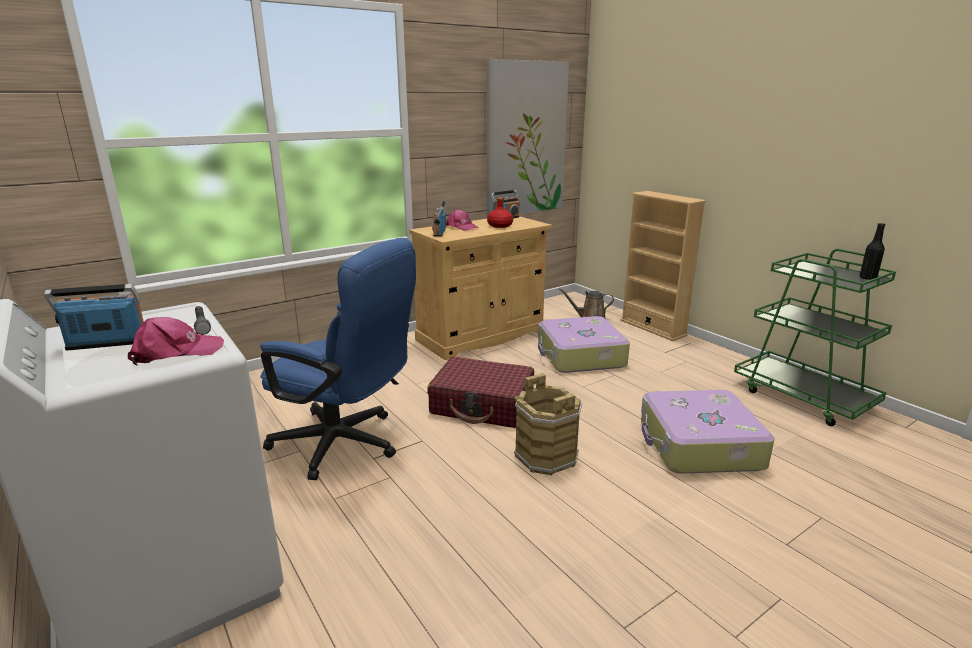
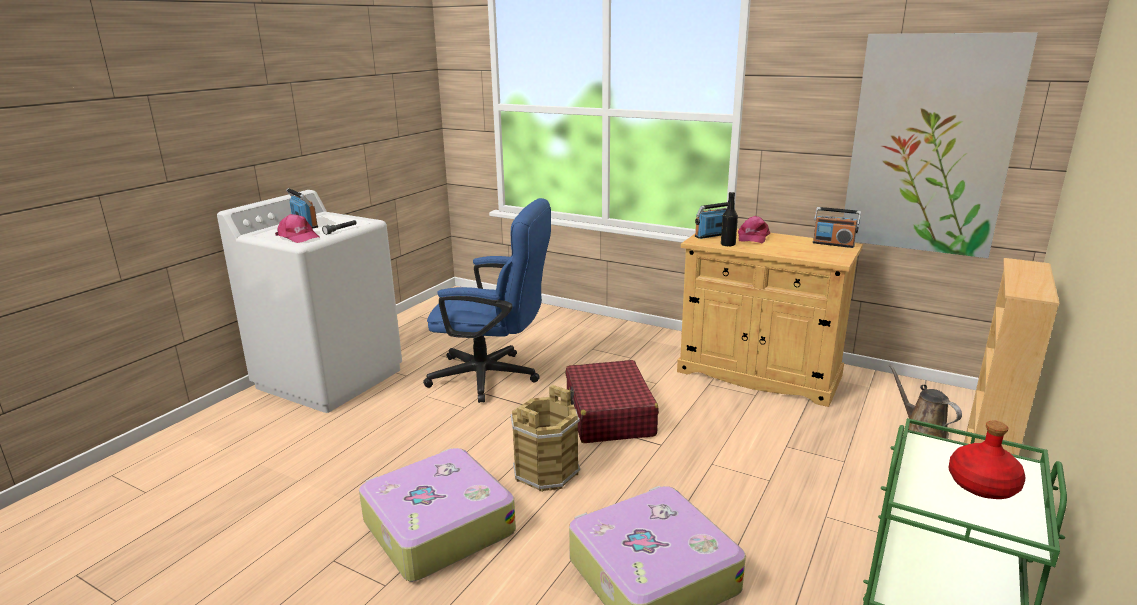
camera: 65 degrees right, 0 degrees up
blue office chair [260,238,416,480] -> blue office chair turned 75 degrees counterclockwise [423,198,551,403]
red bottle [487,197,513,228] -> red bottle moved to [948,420,1025,499]
suitcase [538,316,630,373] -> suitcase moved to [359,448,516,581]
black bottle [859,223,885,280] -> black bottle moved to [721,192,738,246]

